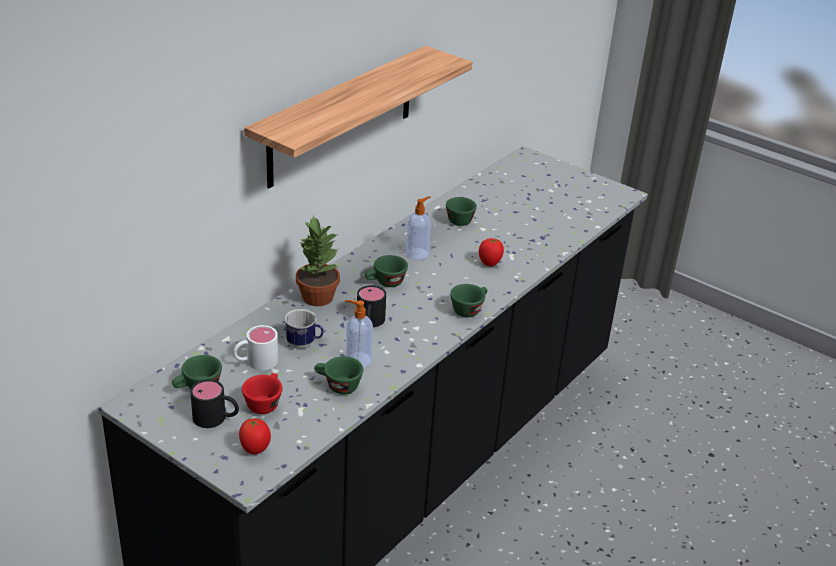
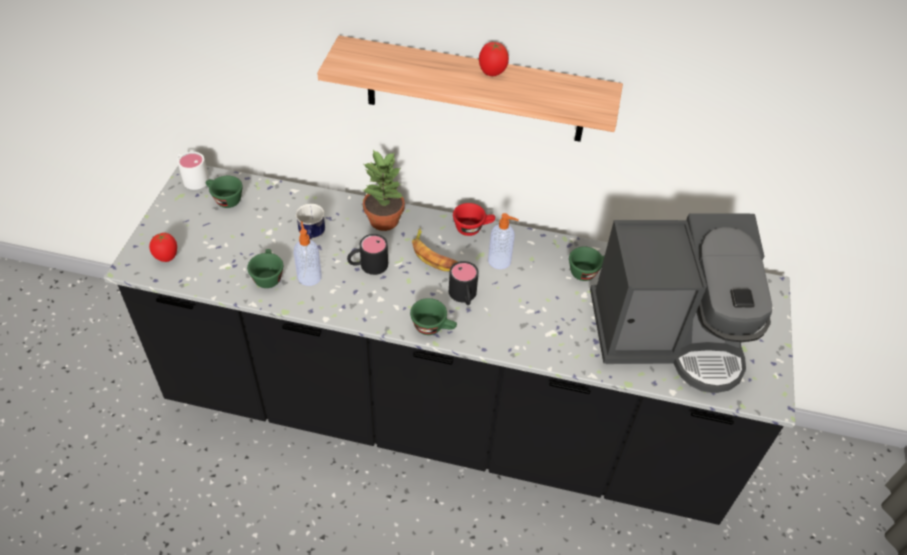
camera: 65 degrees right, 15 degrees up
black mug [190,379,239,428] -> black mug moved to [449,261,478,305]
white mug [233,325,278,370] -> white mug moved to [176,152,209,190]
red cup [242,373,282,414] -> red cup moved to [453,203,495,236]
green cup [365,255,408,287] -> banana [412,227,458,271]
tomato [479,238,504,267] -> tomato moved to [479,42,509,76]
none -> coffee machine [590,213,772,393]

